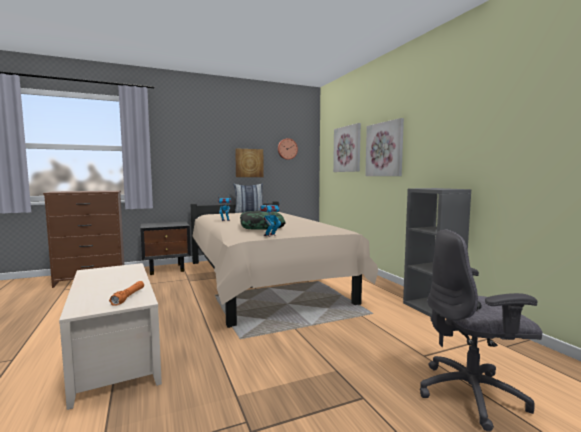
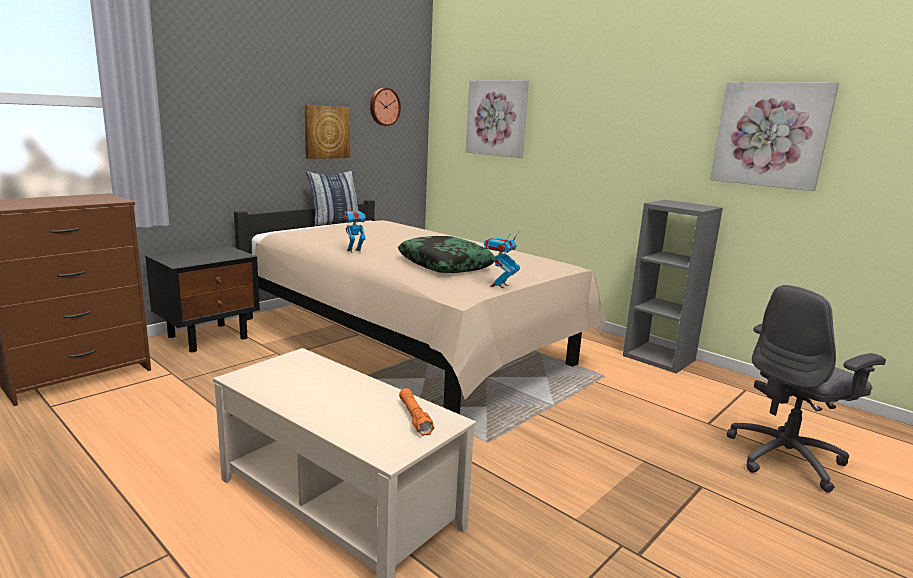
camera: 25 degrees left, 10 degrees up
picture [365,118,404,176] -> picture moved to [710,82,839,191]

